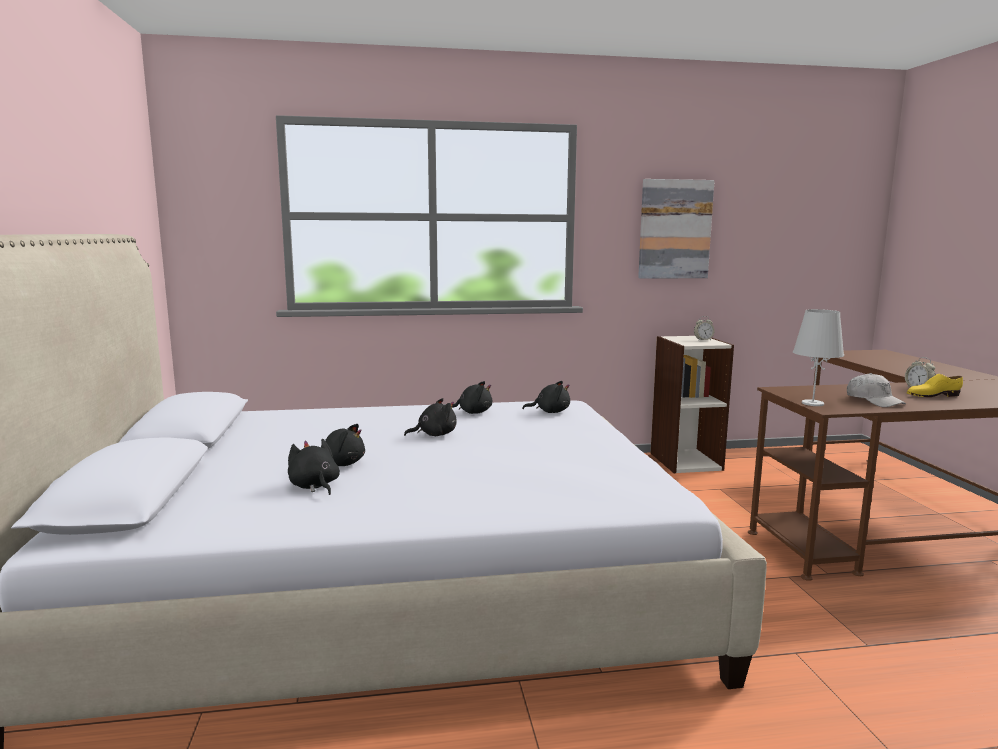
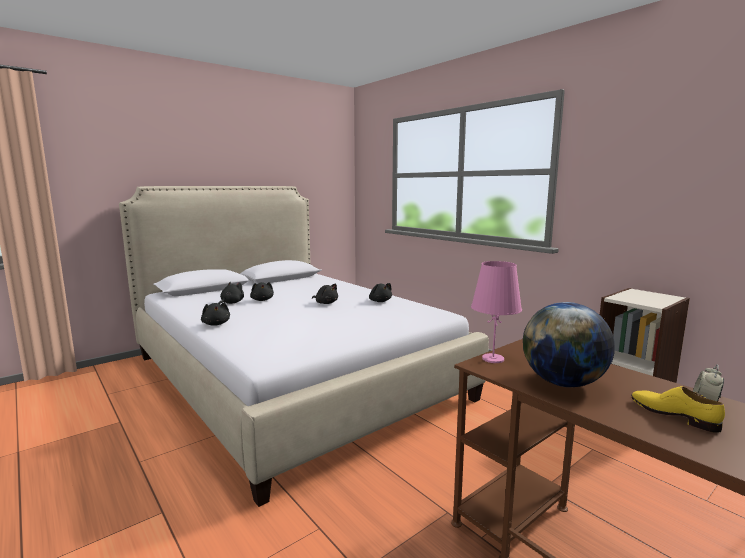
camera: 60 degrees right, 0 degrees up
black plush toy [522,381,570,413] -> black plush toy moved to [201,303,230,326]
picture [638,179,715,279] -> none
alarm clock [694,316,715,341] -> none
white table lamp [793,309,844,406] -> pink table lamp [471,261,522,363]
white cap [847,373,906,407] -> globe [523,302,615,387]

